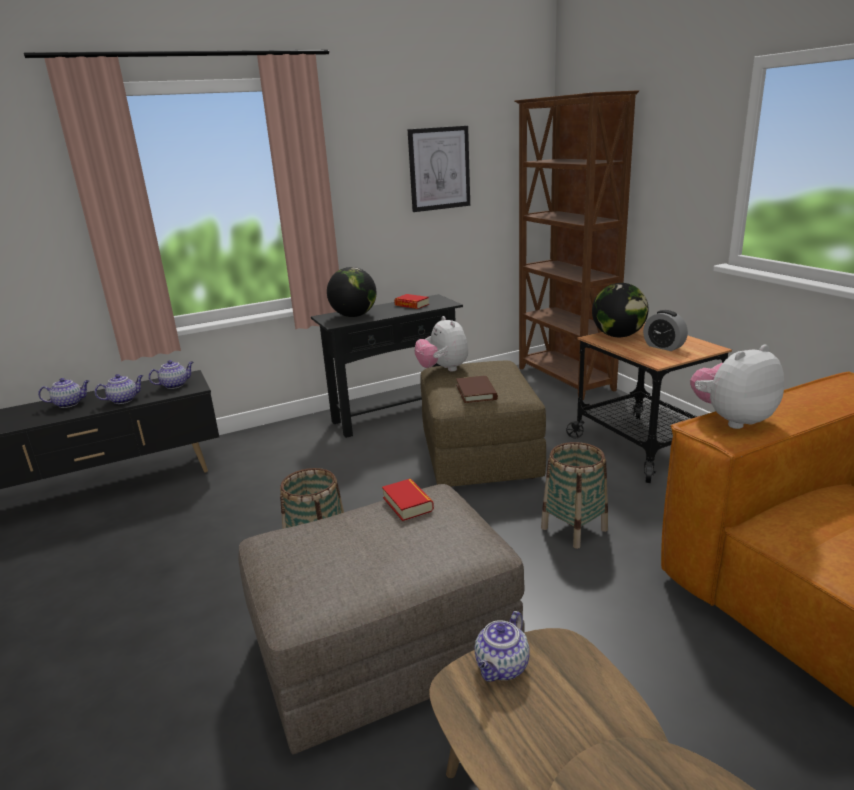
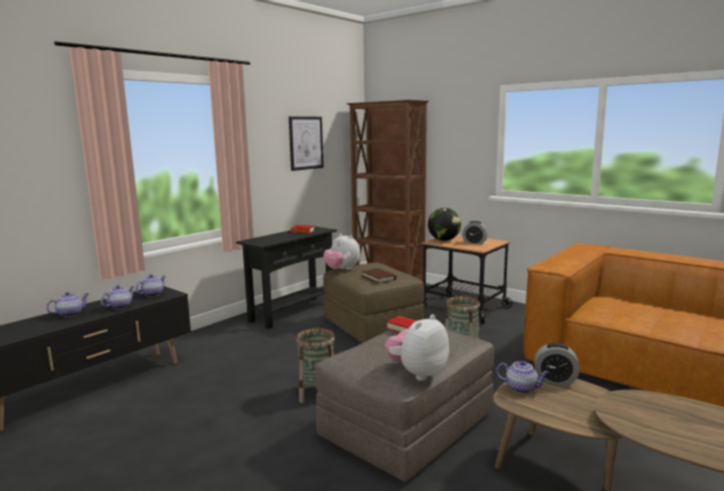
camera: 25 degrees left, 10 degrees down
globe [327,267,376,317] -> none
teapot [475,611,530,682] -> teapot turned 75 degrees counterclockwise [496,360,550,393]
plush toy [690,345,784,429] -> plush toy moved to [385,314,449,381]
none -> alarm clock [534,343,580,385]

